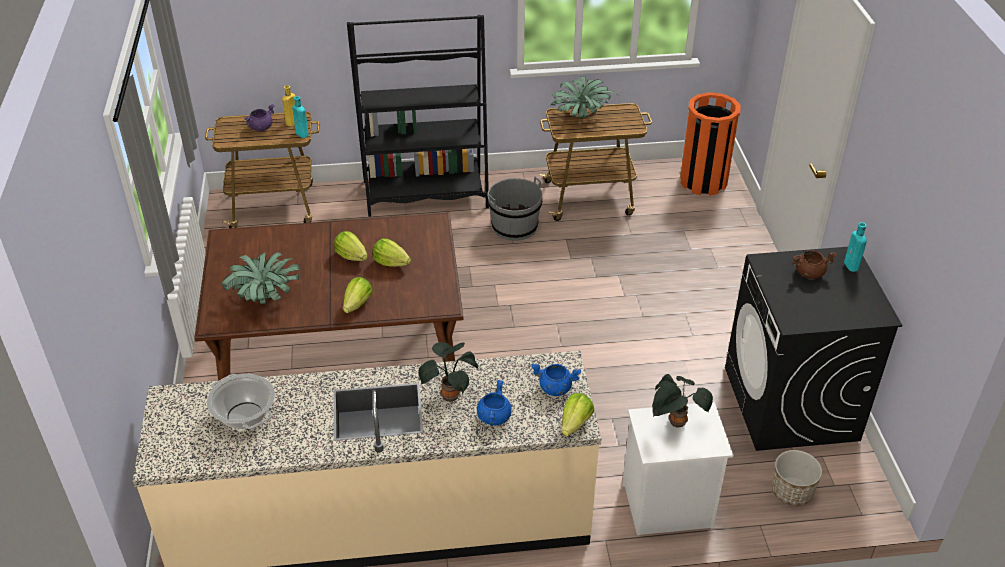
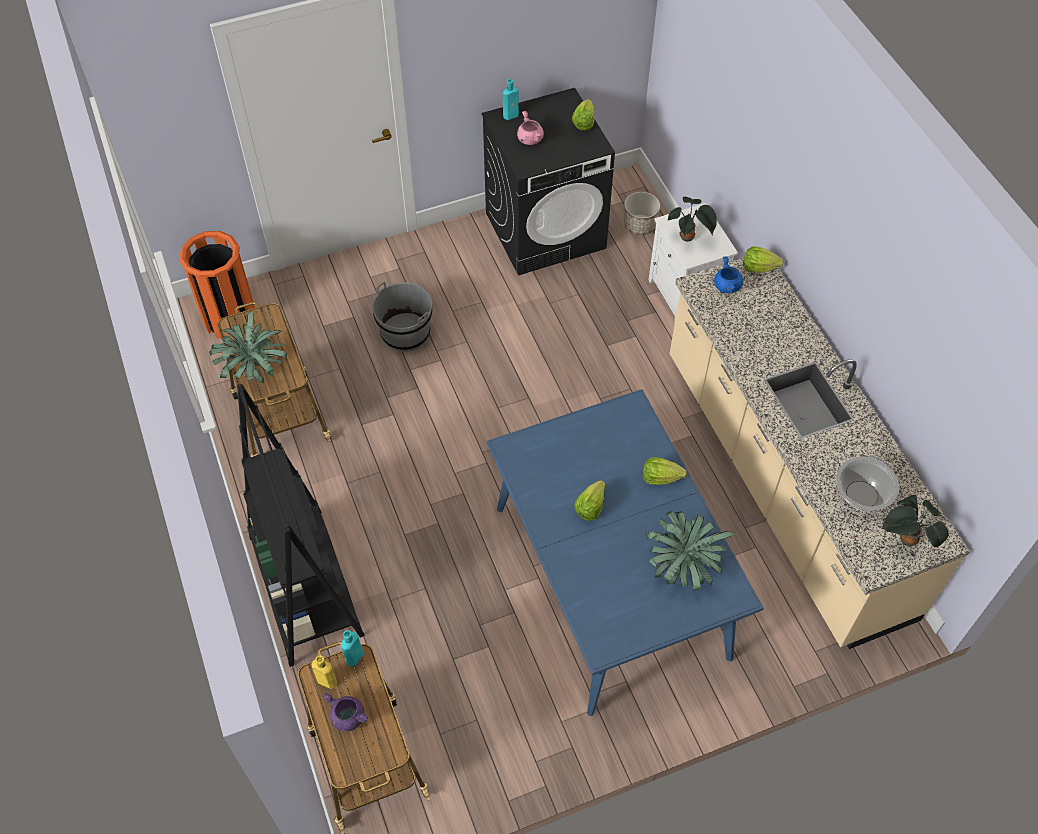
camera: 105 degrees left, 15 degrees up
brown dining table [194,213,464,381] -> blue dining table [486,389,764,716]
lettuce [372,238,411,267] -> lettuce moved to [572,99,594,130]
potted plant [419,342,478,402] -> potted plant moved to [881,495,949,548]
blue cooking pot [477,380,512,425] -> none
grey bucket [487,177,542,241] -> grey bucket moved to [372,281,432,352]
brown cooking pot [793,250,837,279] -> pink cooking pot [517,111,544,145]

